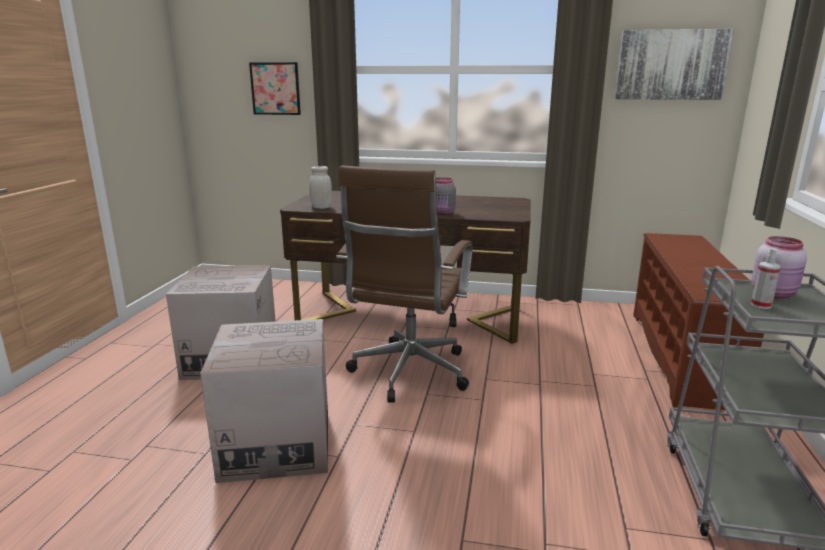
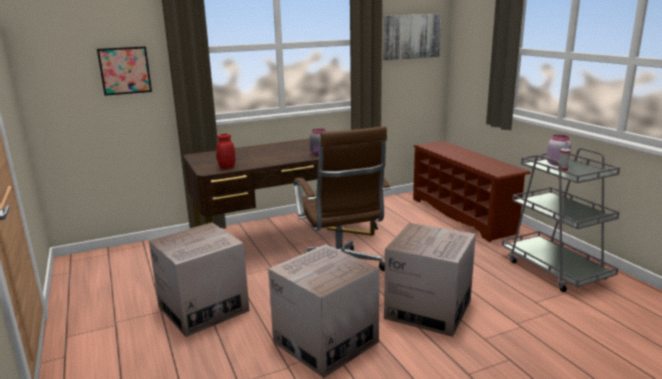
camera: 35 degrees left, 0 degrees up
white jar [309,166,332,209] -> red jar [216,134,235,169]
none -> cardboard box [384,223,476,337]

